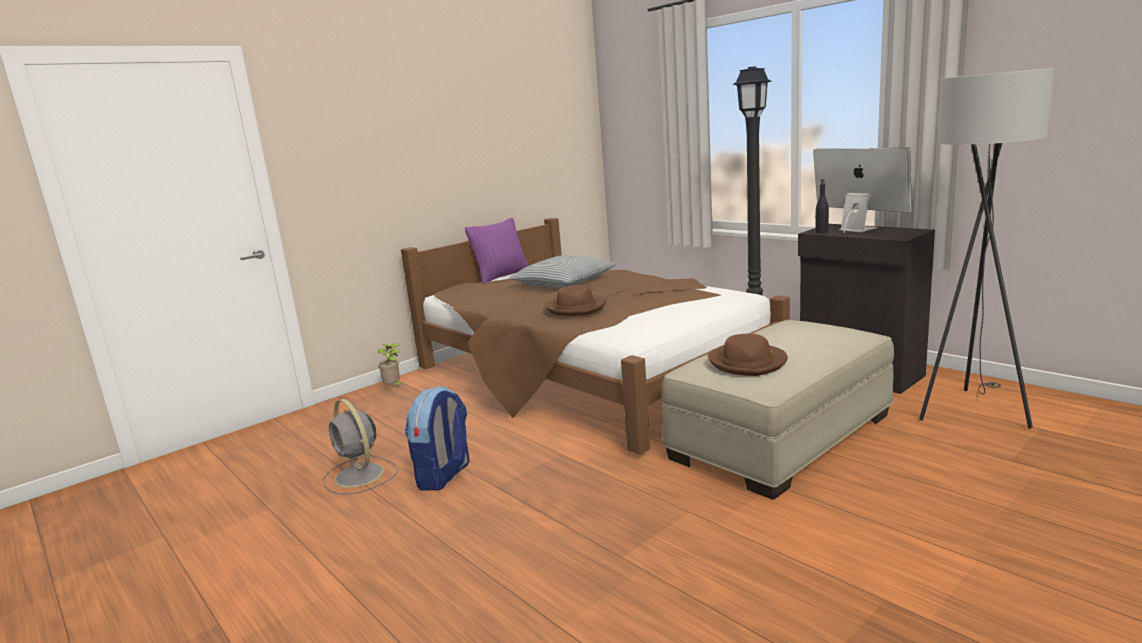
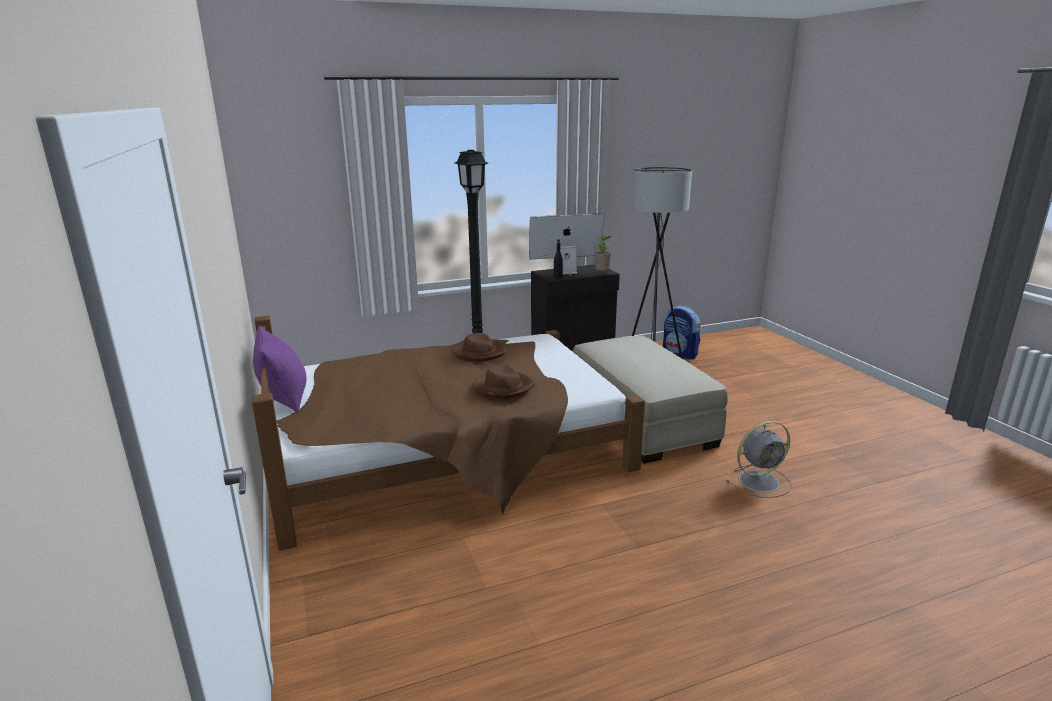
camera: 70 degrees left, 5 degrees up
grey fan [323,399,398,495] -> grey fan moved to [726,421,792,498]
potted plant [378,343,403,385] -> potted plant moved to [594,235,612,271]
backpack [404,386,469,490] -> backpack moved to [663,306,701,360]
pillow [509,255,616,288] -> none
brown hat [708,333,788,376] -> brown hat moved to [452,333,505,362]

